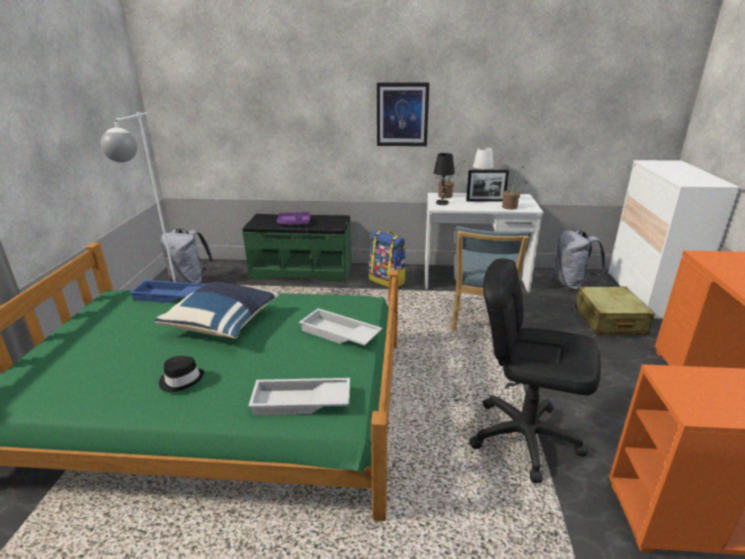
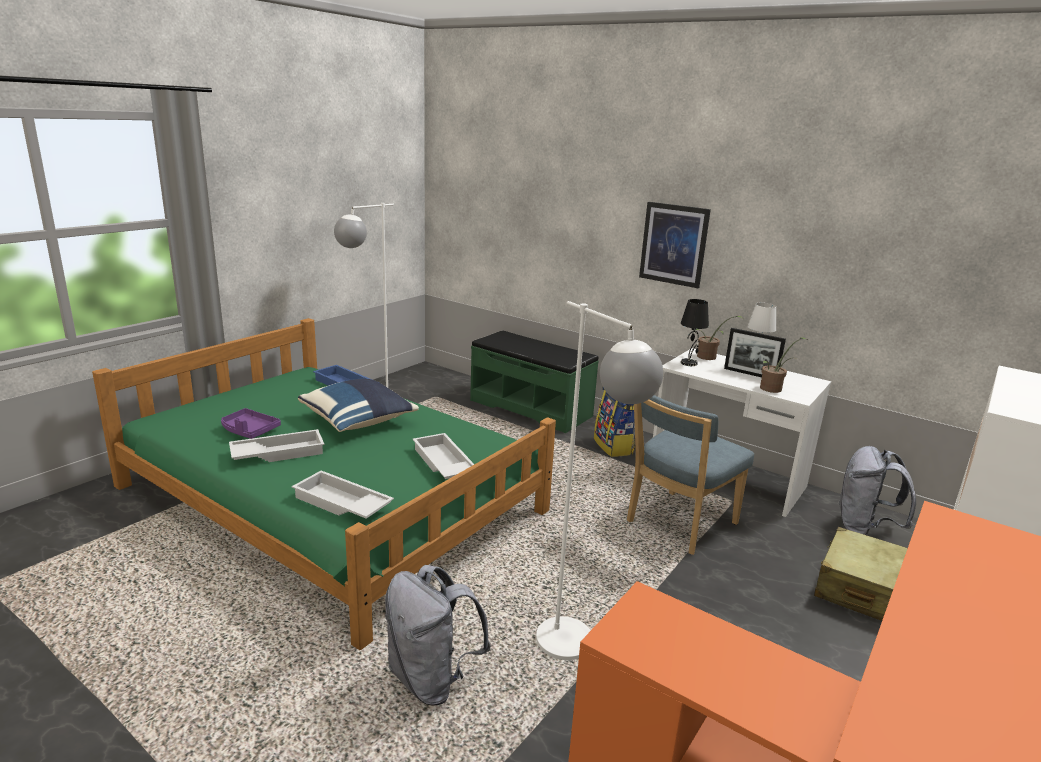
camera: 30 degrees right, 5 degrees down
black hat [159,356,204,392] -> white tray [229,429,324,462]
grey backpack [160,229,213,283] -> grey backpack moved to [385,565,491,705]
purple tray [277,212,311,225] -> purple tray moved to [221,408,281,439]
black office chair [469,258,601,483] -> white floor lamp [536,301,663,660]

